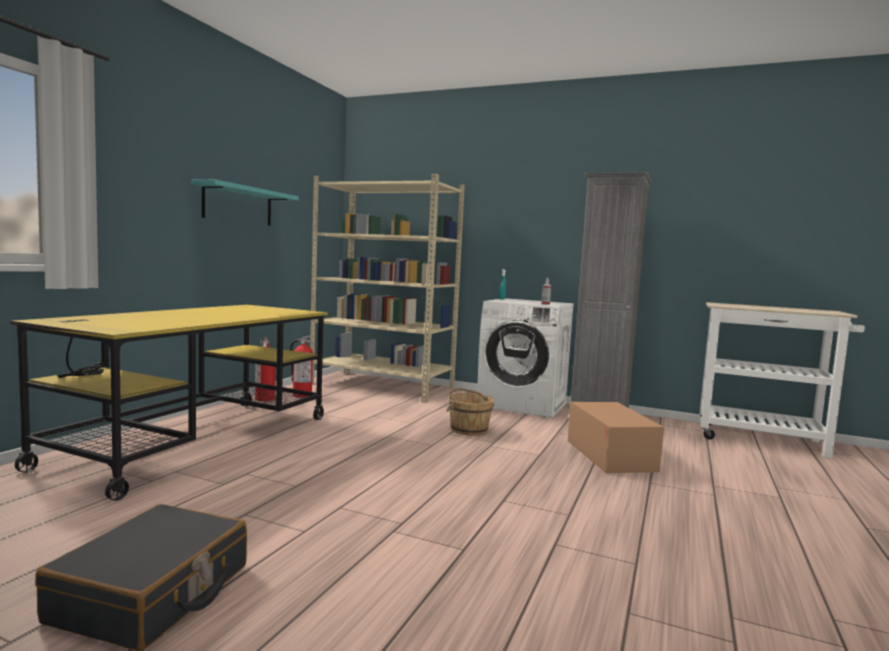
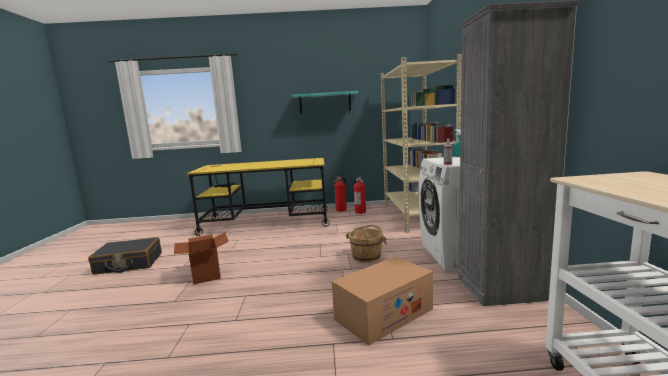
camera: 65 degrees right, 5 degrees up
none -> cardboard box [174,232,229,285]

